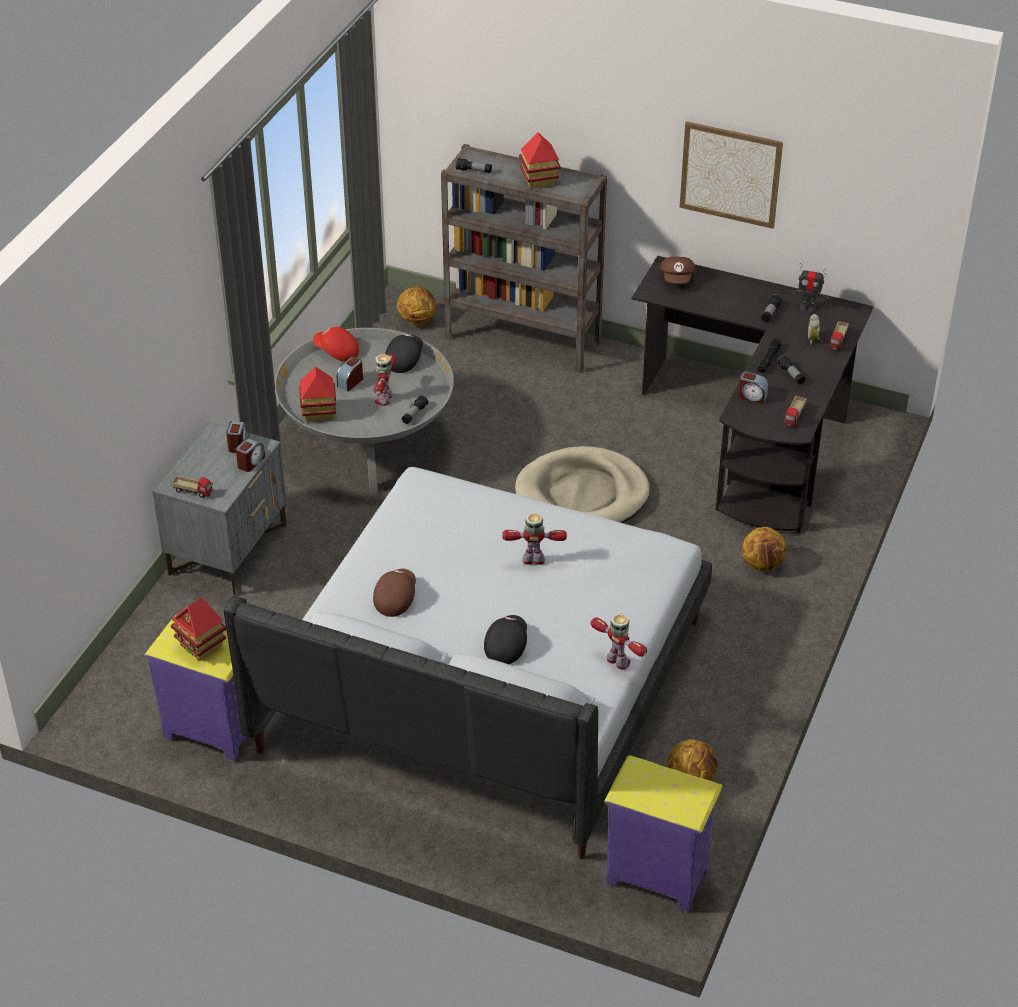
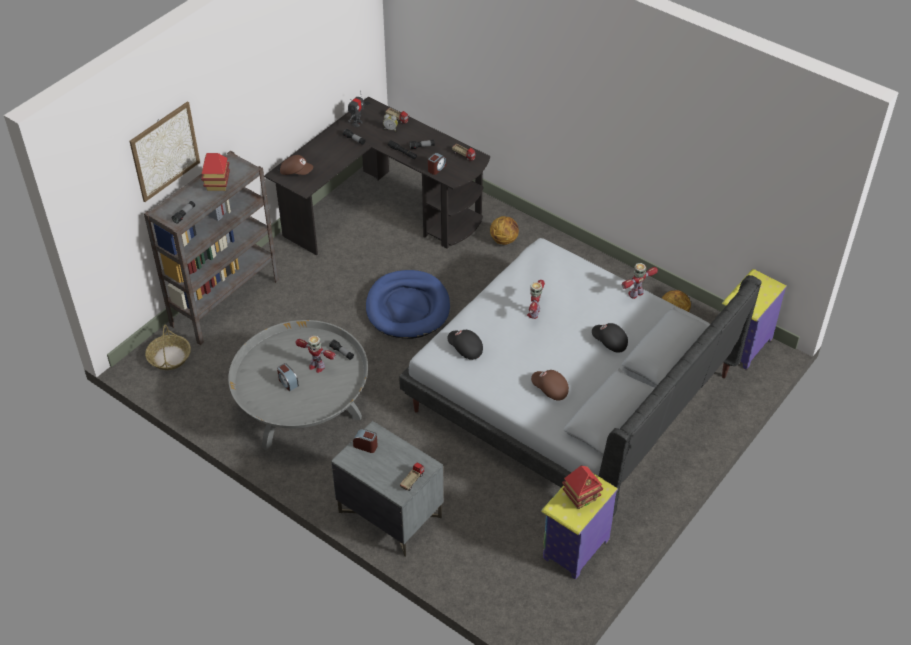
camera: 75 degrees left, 5 degrees up
alarm clock [236,438,265,472] -> none
toy house [299,367,336,422] -> none
red cap [313,327,359,362] -> none
black cap [385,334,423,373] -> black cap moved to [447,330,483,360]
basketball [397,287,436,326] -> basket [145,325,191,370]
beige dog bed [515,446,650,523] -> blue dog bed [366,270,450,339]
picture [680,121,783,229] -> picture moved to [129,101,200,202]

